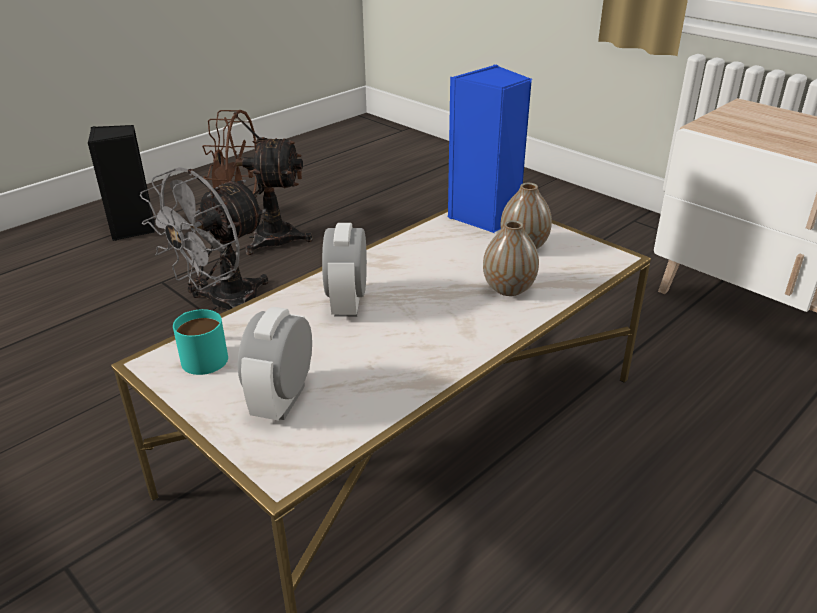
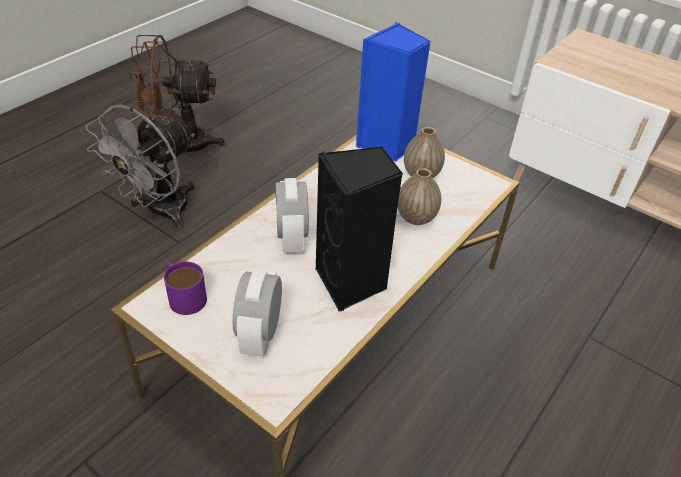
camera: 10 degrees left, 10 degrees up
black speaker [88,125,154,241] -> black speaker moved to [316,146,403,312]
turquoise mug [173,309,228,375] -> purple mug [164,262,207,315]

